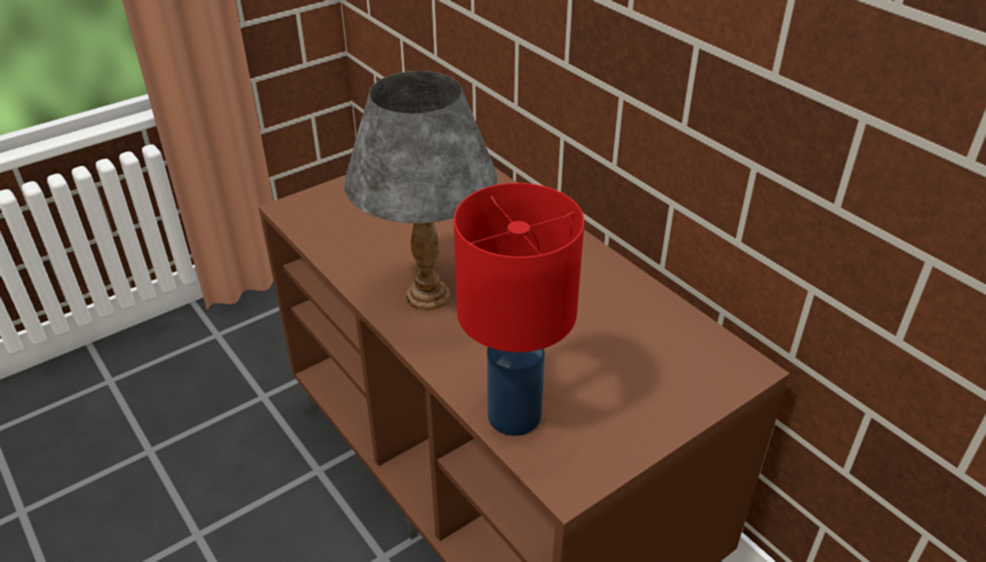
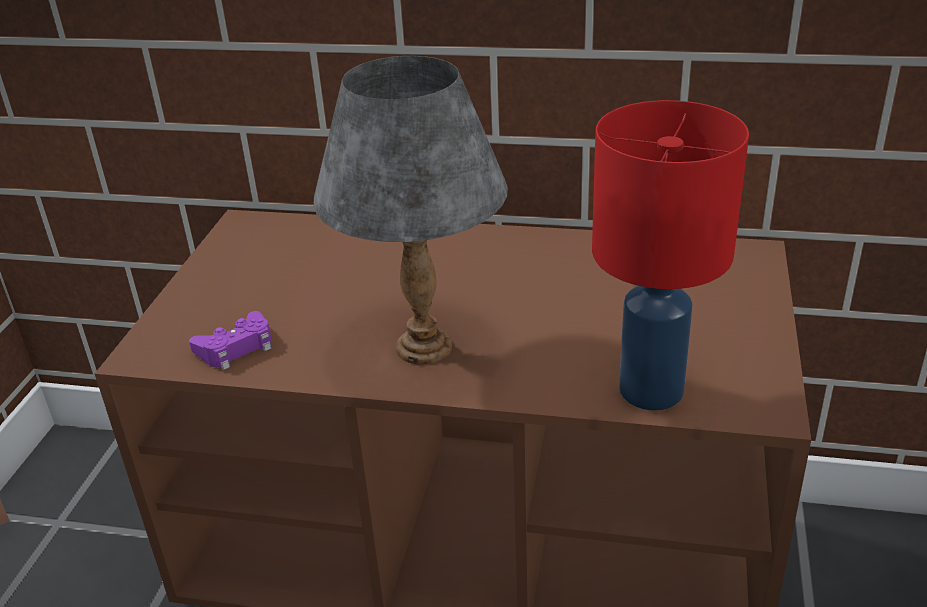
camera: 40 degrees left, 5 degrees down
none -> purple game controller [189,311,272,370]

